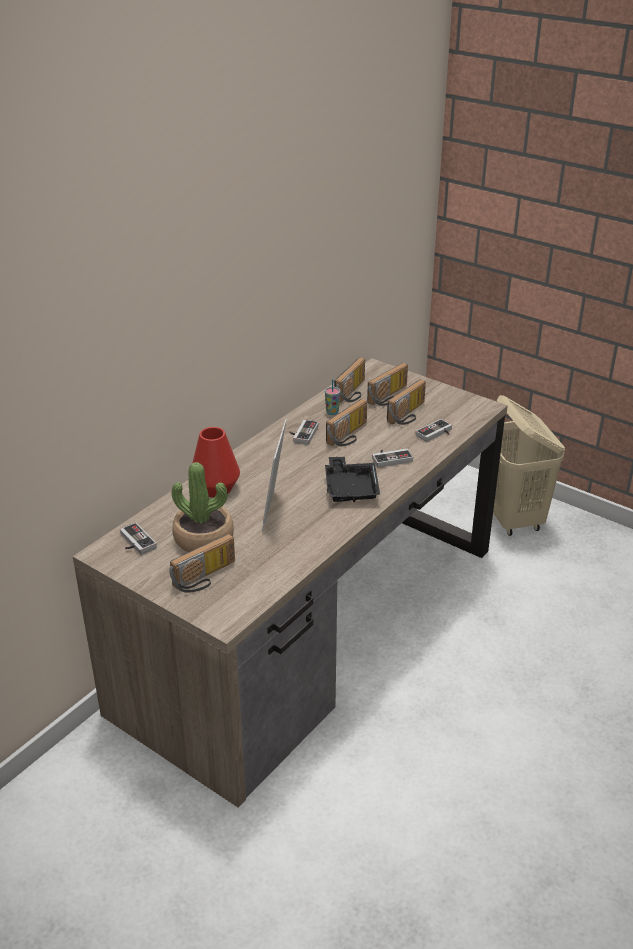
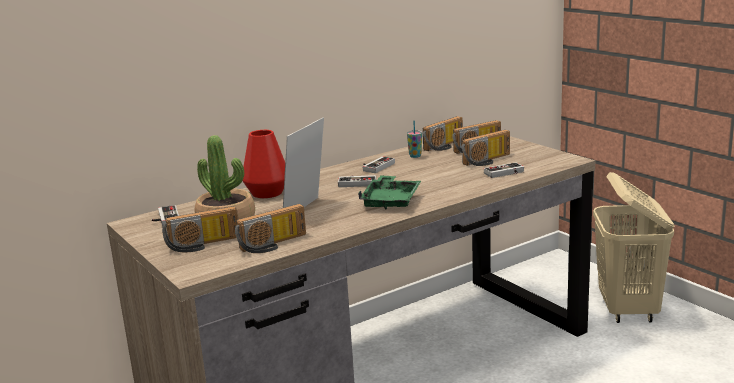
camera: 20 degrees right, 15 degrees down
black tray [325,457,380,502] -> green tray [358,175,421,209]
radio [326,399,367,446] -> radio moved to [235,204,306,253]
game controller [372,449,413,467] -> game controller moved to [338,175,376,187]

